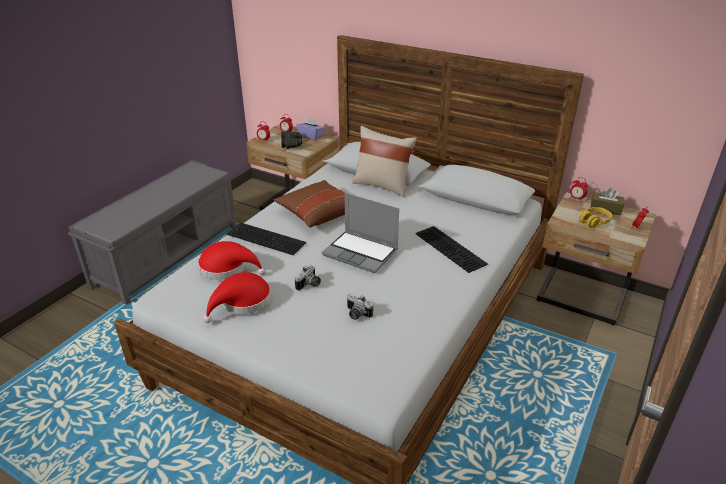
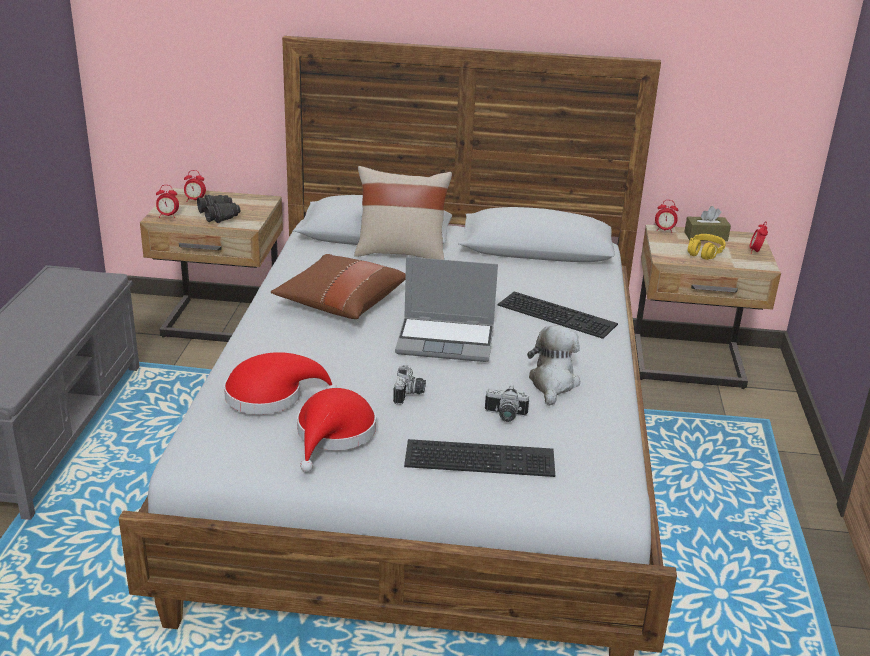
camera: 25 degrees left, 5 degrees down
keyboard [226,223,306,255] -> keyboard moved to [404,439,555,477]
purple tissue box [296,117,324,140] -> none
none -> plush toy [527,325,580,406]

